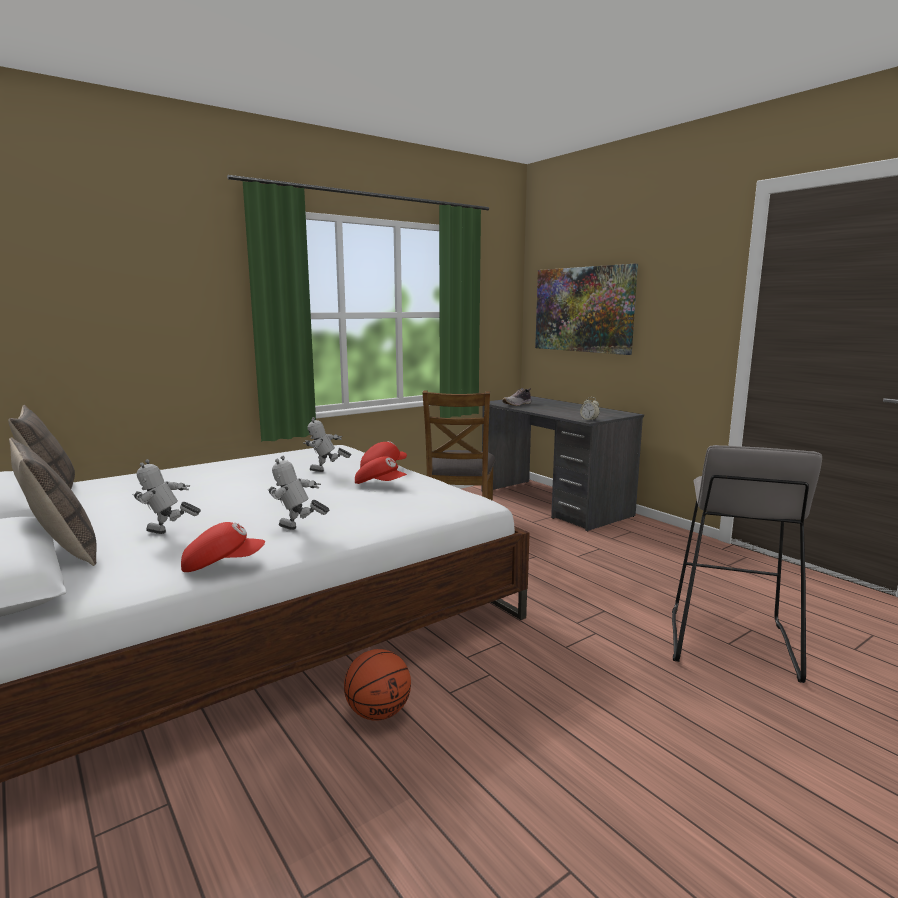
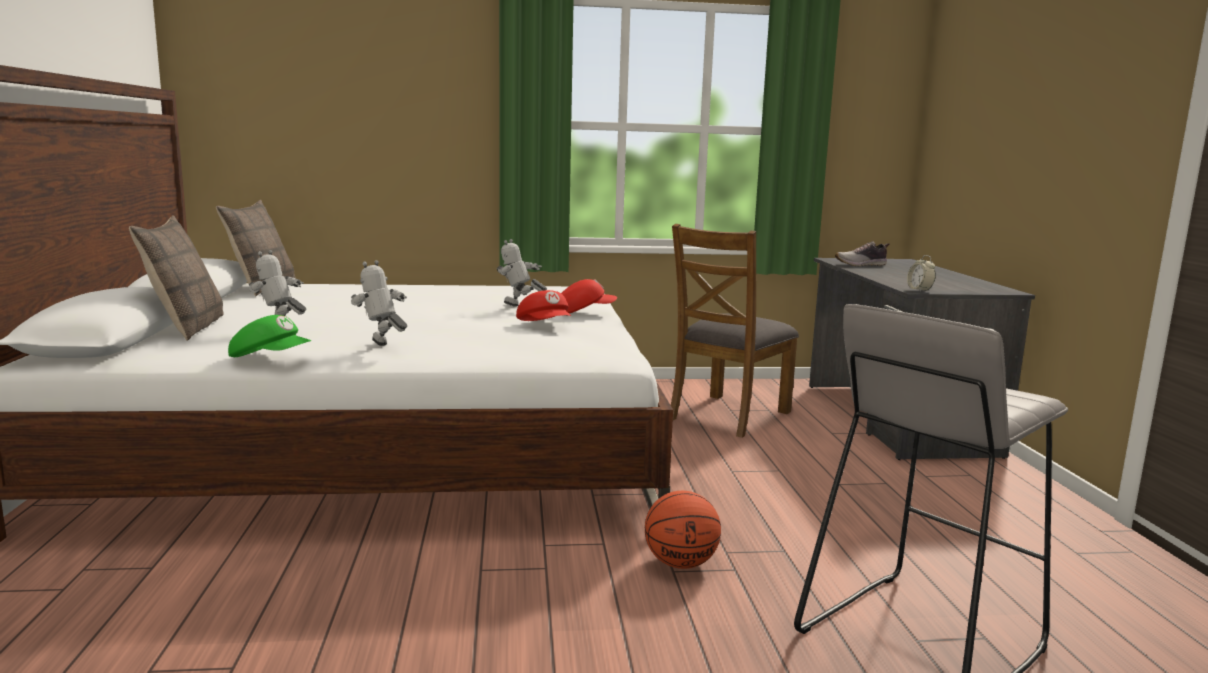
camera: 30 degrees right, 0 degrees up
red cap [181,522,265,572] -> green cap [228,315,311,357]
basketball [344,649,411,721] -> basketball moved to [645,491,721,569]
picture [535,264,638,355] -> none

